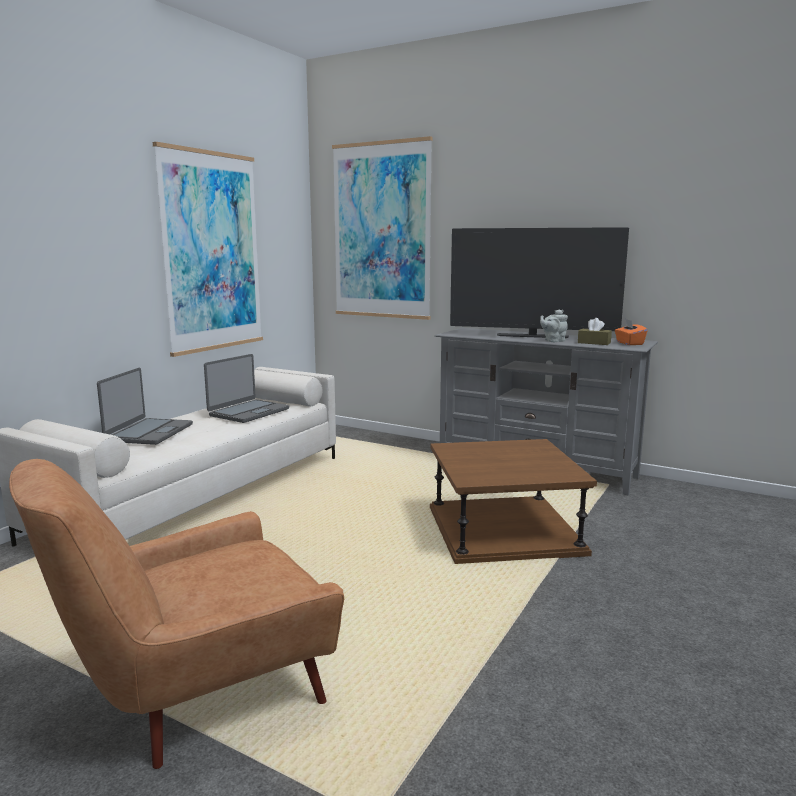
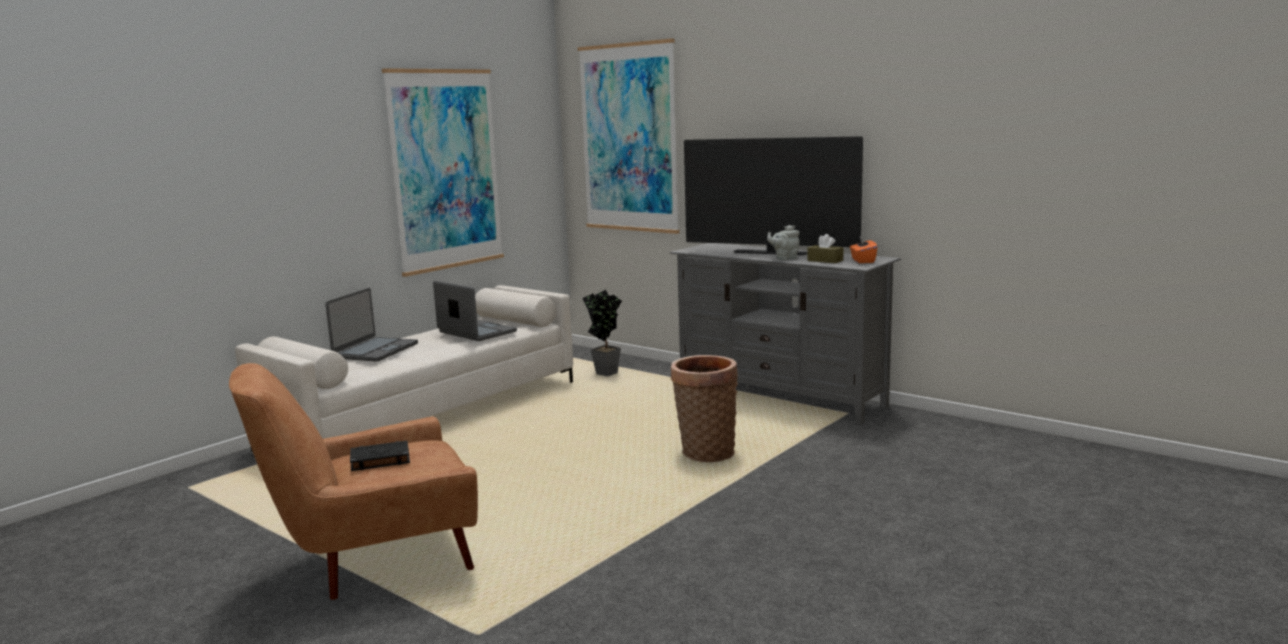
camera: 10 degrees right, 0 degrees up
laptop [204,354,289,423] -> laptop turned 90 degrees counterclockwise [433,281,517,341]
brown side table [430,439,597,564] -> basket [671,355,738,462]
none -> black book [350,441,410,471]
none -> potted plant [582,290,622,376]

